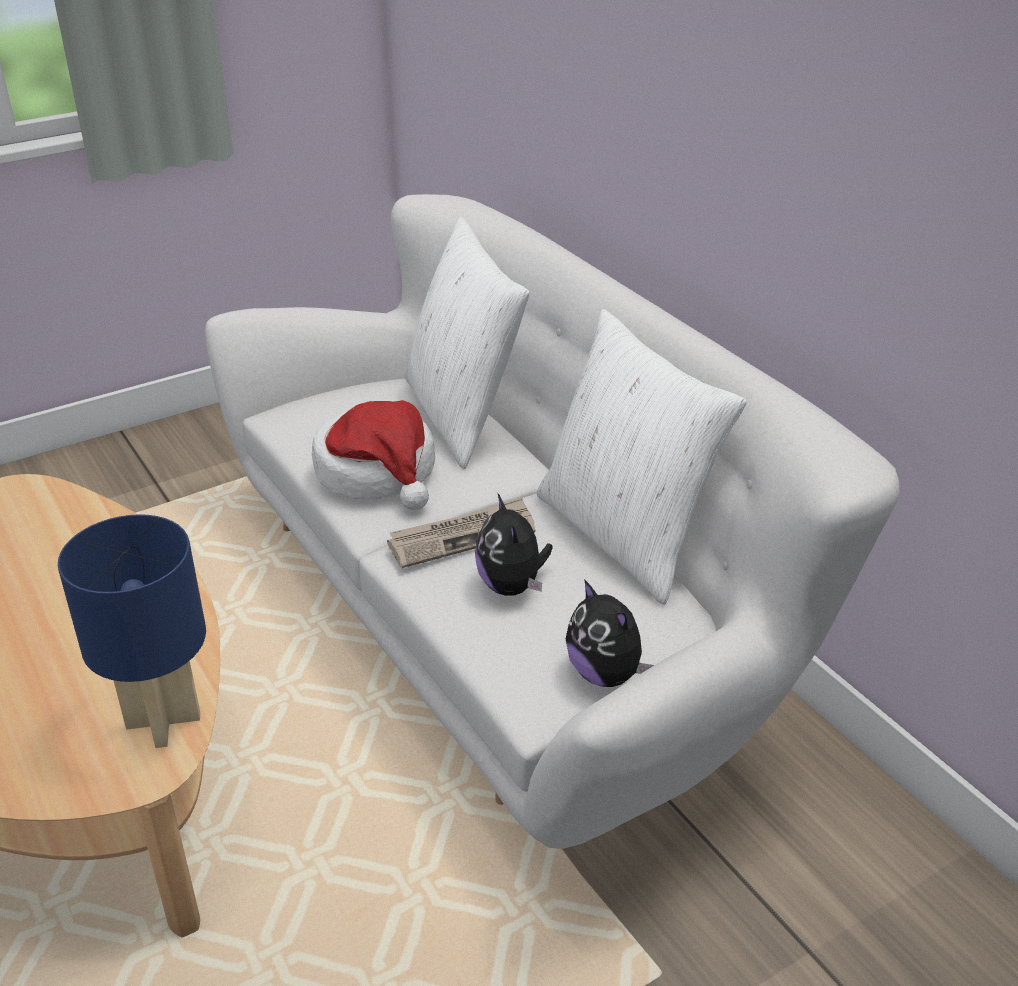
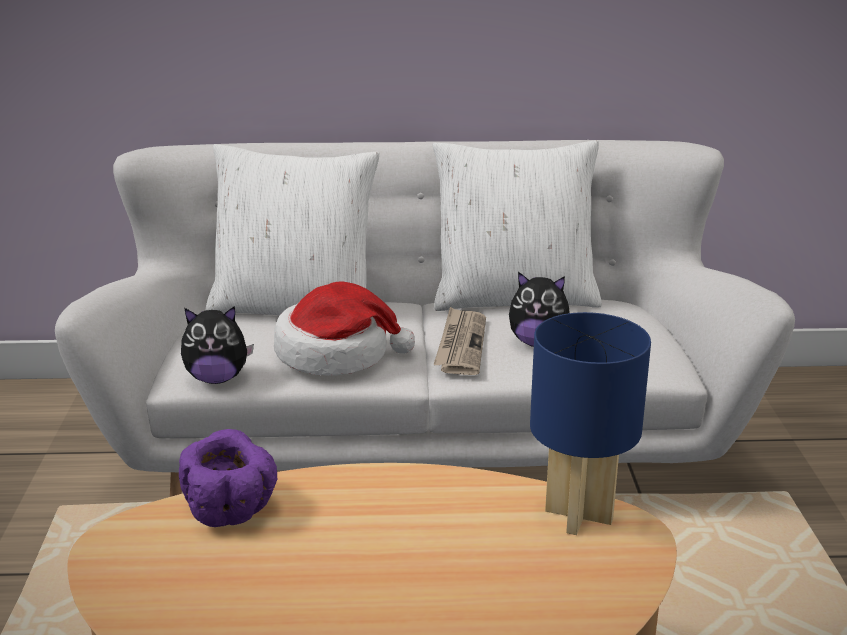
camera: 60 degrees left, 10 degrees down
plush toy [565,579,654,687] -> plush toy moved to [181,306,254,384]
none -> purple bowl [179,429,277,527]

